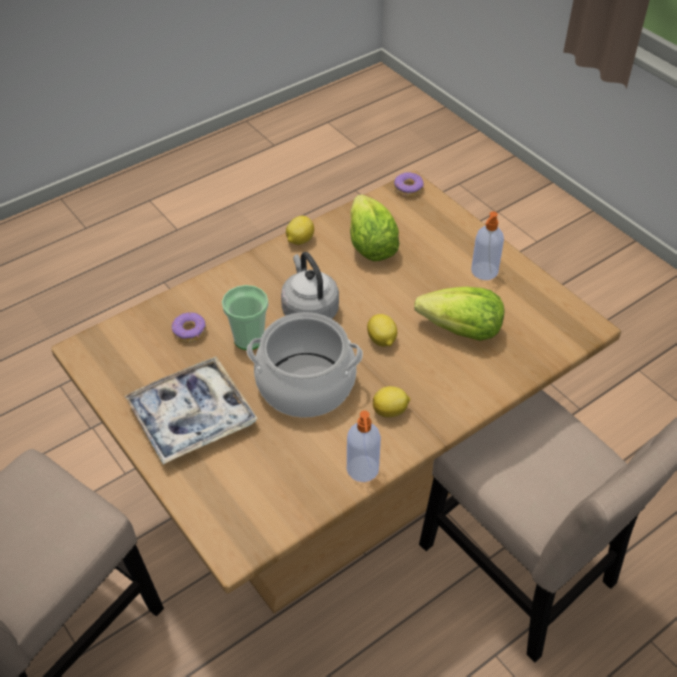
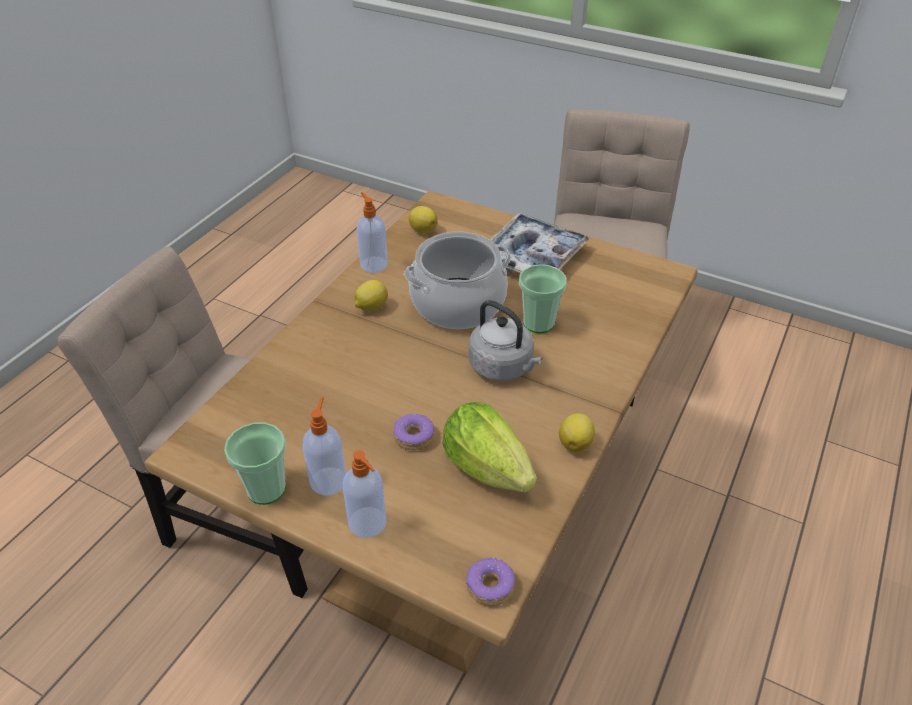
camera: 155 degrees right, 5 degrees down
donut [171,312,206,343] -> donut moved to [393,414,434,451]
lemon [367,314,397,347] -> lemon moved to [409,206,438,233]
lettuce [414,287,504,341] -> none
none -> cup [224,423,286,505]
none -> soap dispenser [343,450,386,538]

